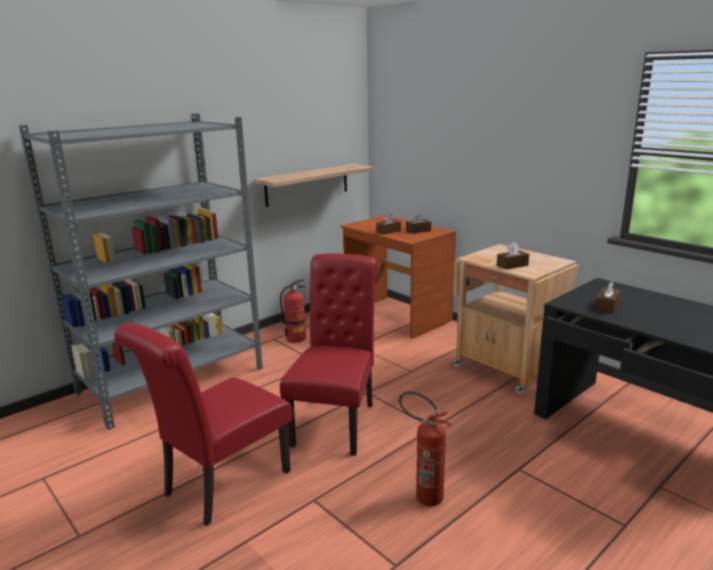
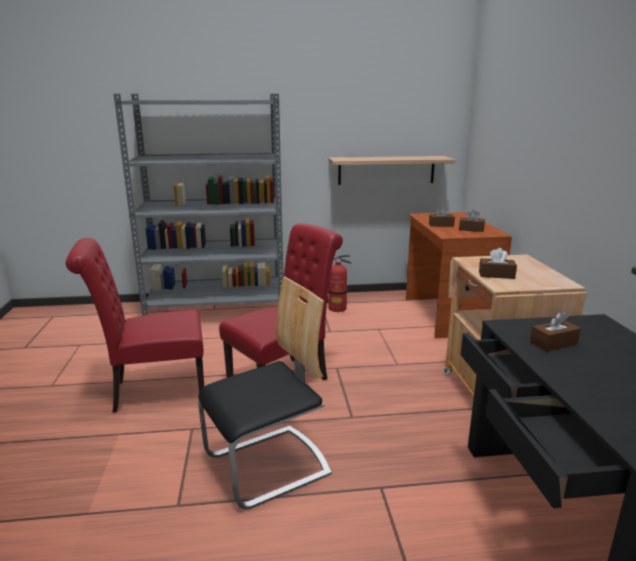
camera: 35 degrees right, 0 degrees up
fire extinguisher [399,391,452,506] -> chair [198,276,332,509]

